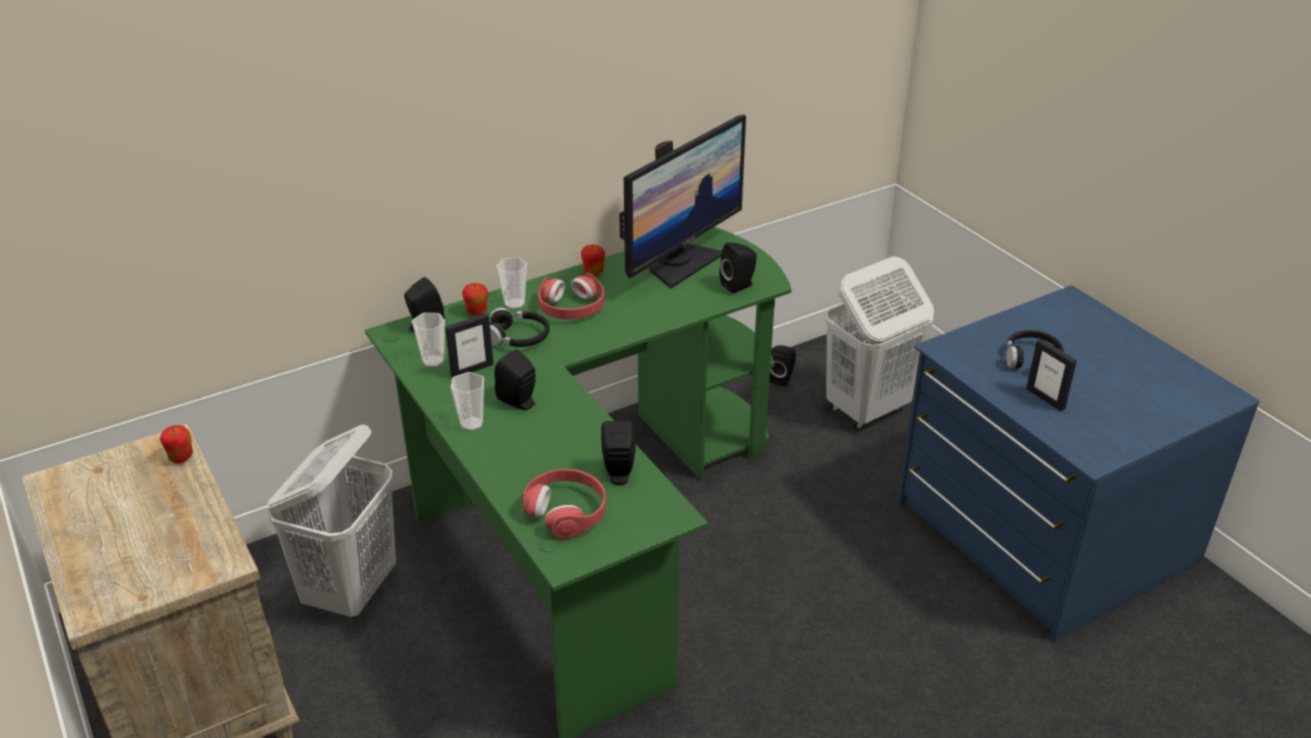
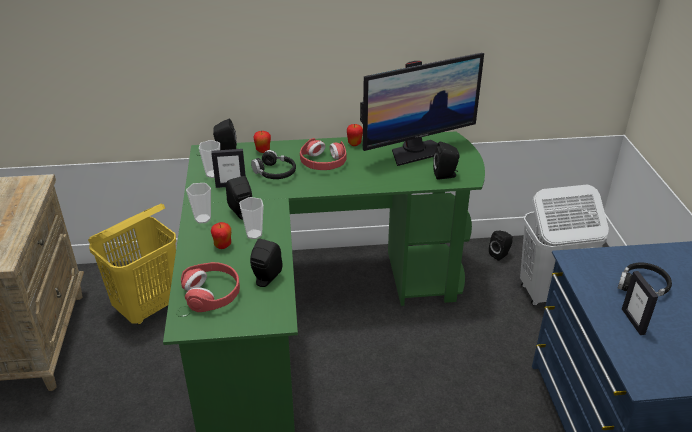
camera: 25 degrees right, 0 degrees up
apple [160,425,193,464] -> apple moved to [211,222,231,249]
white laundry basket [266,424,396,618] -> yellow laundry basket [88,203,176,325]
cup [496,257,527,309] -> cup moved to [239,197,264,239]

